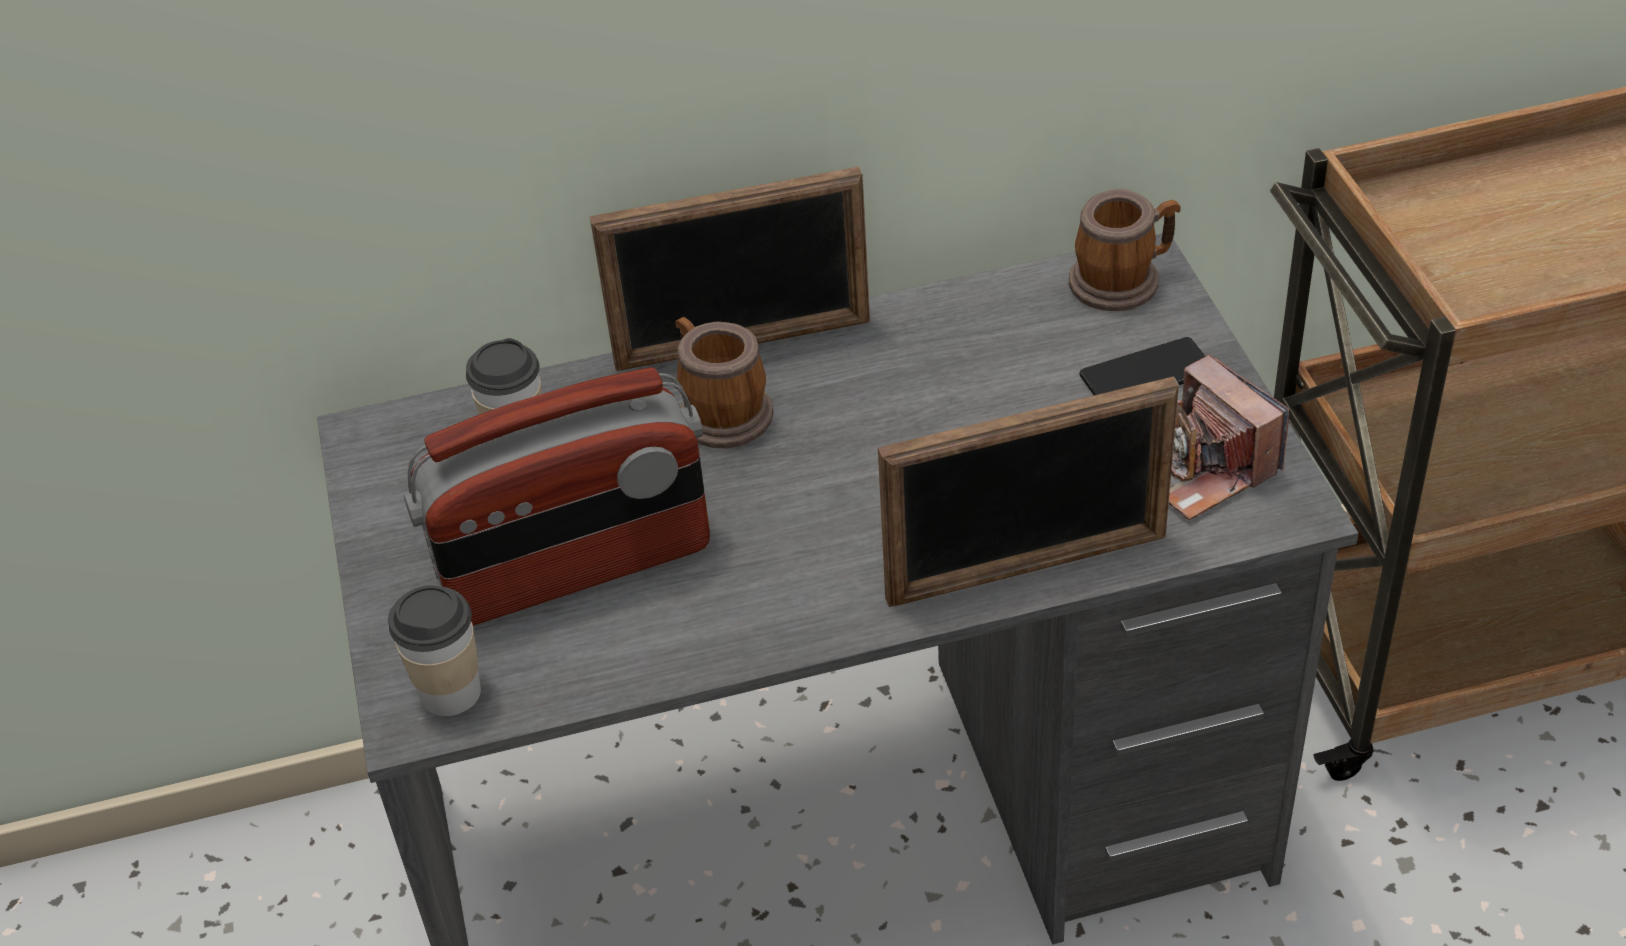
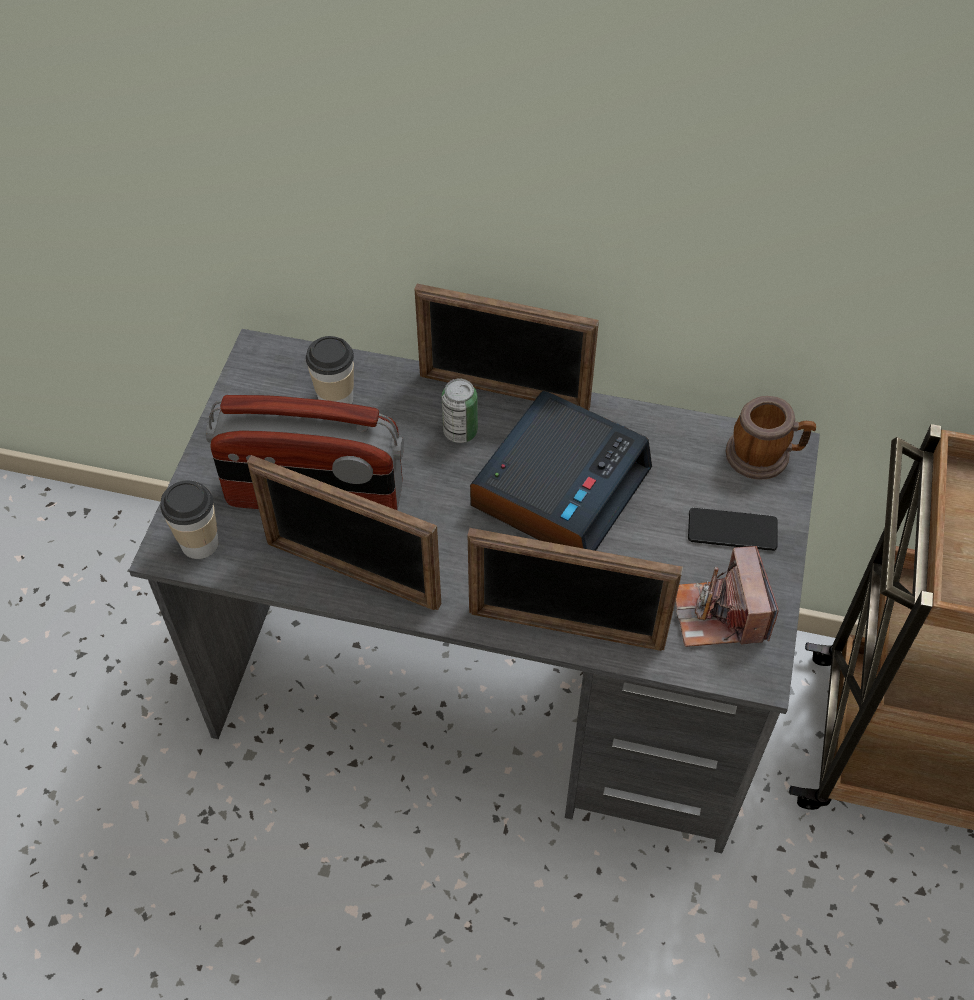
camera: 25 degrees right, 10 degrees up
mug [675,317,773,448] -> can [442,378,478,443]
none -> picture frame [247,455,441,610]
none -> alarm clock [470,390,652,551]

